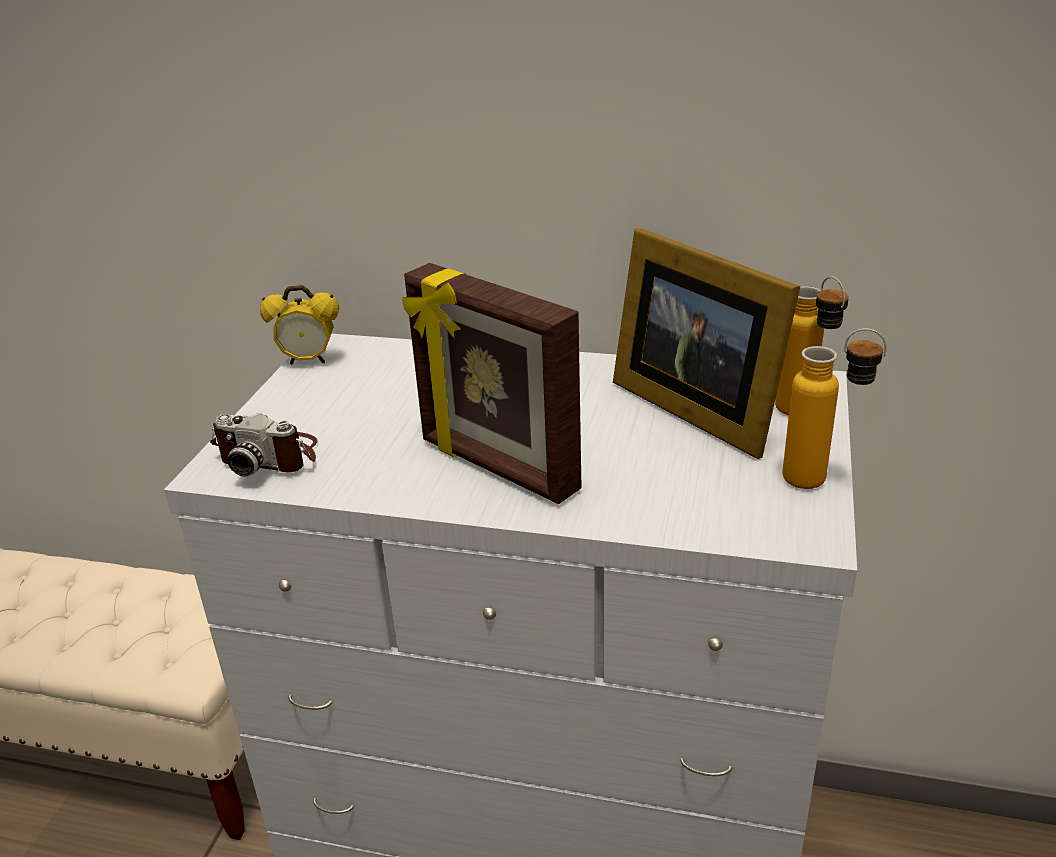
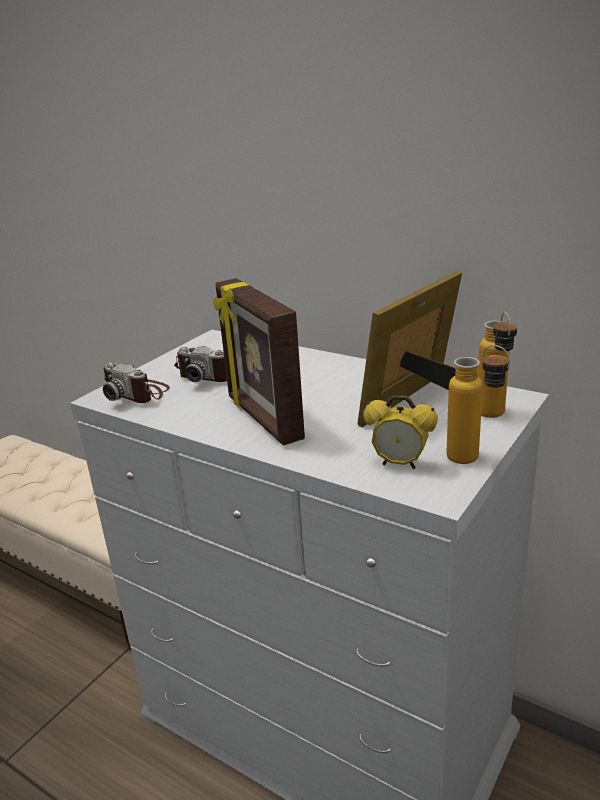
camera: 20 degrees right, 5 degrees down
alarm clock [260,285,339,365] -> alarm clock moved to [363,395,438,469]
picture frame [613,228,800,459] -> picture frame turned 60 degrees clockwise [357,271,478,427]
none -> camera [174,346,227,382]

